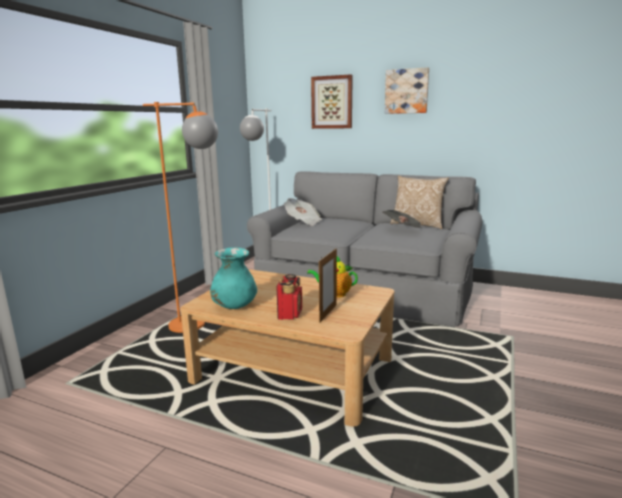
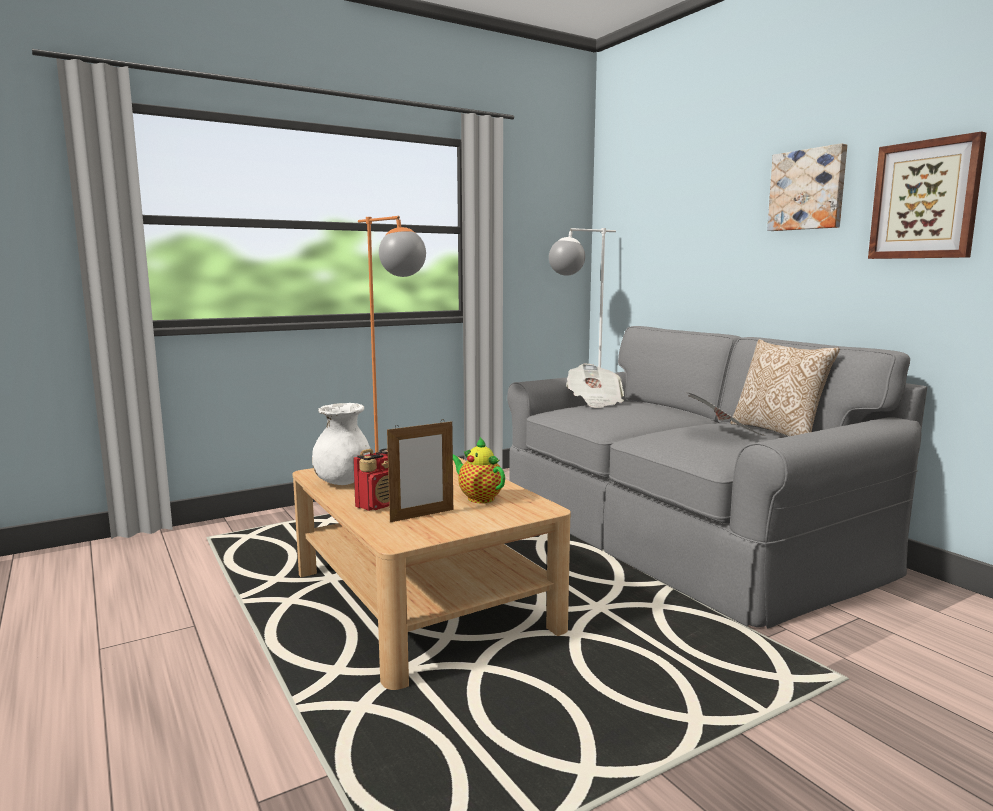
camera: 35 degrees right, 5 degrees down
turquoise vase [210,247,257,309] -> white vase [312,403,371,485]
picture [311,74,353,129] -> picture moved to [868,131,986,259]

